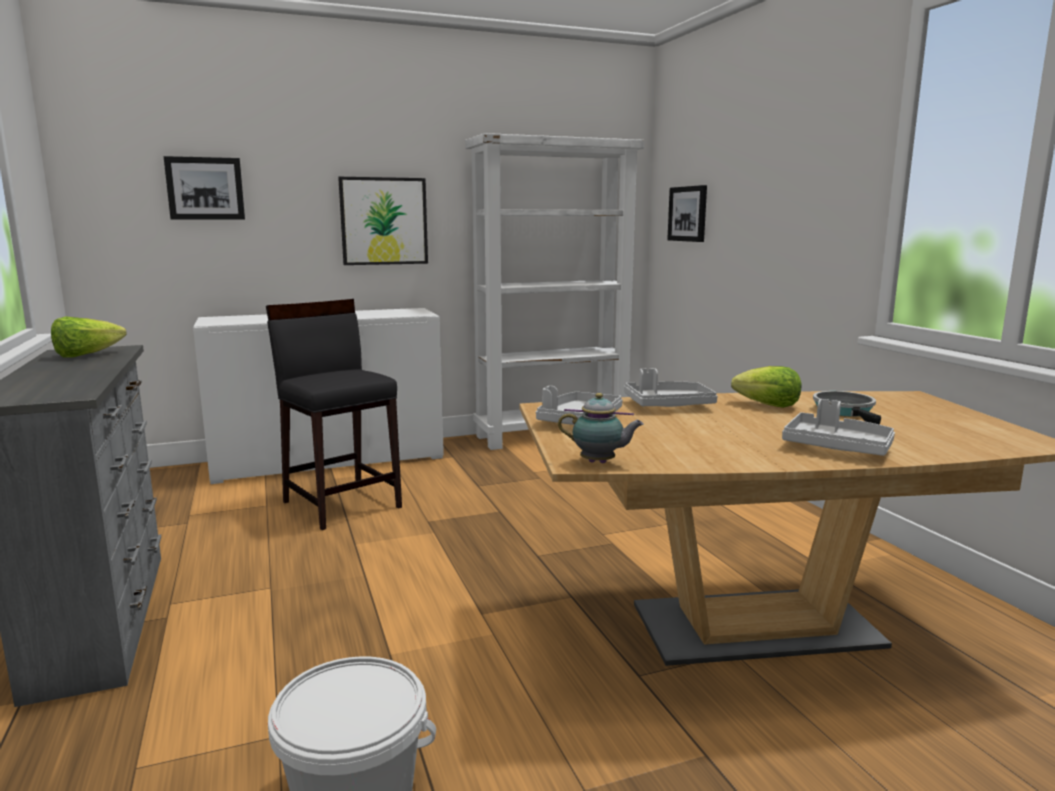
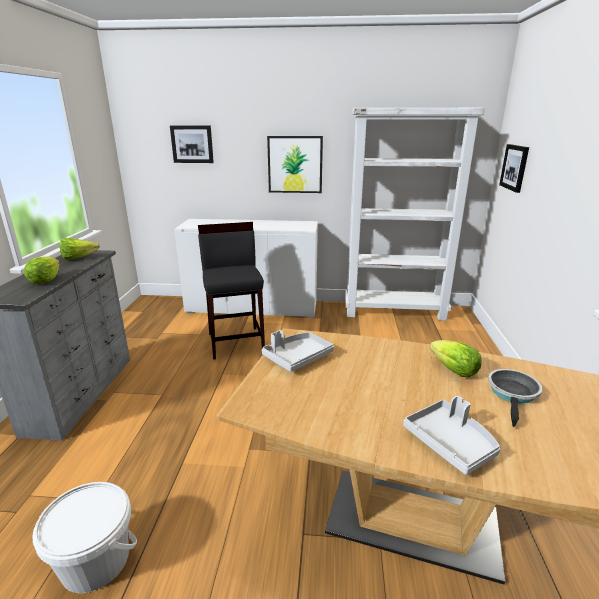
camera: 25 degrees right, 10 degrees up
teapot [558,393,644,463] -> none
grey tray [624,368,717,407] -> none
none -> lettuce [24,257,60,284]

